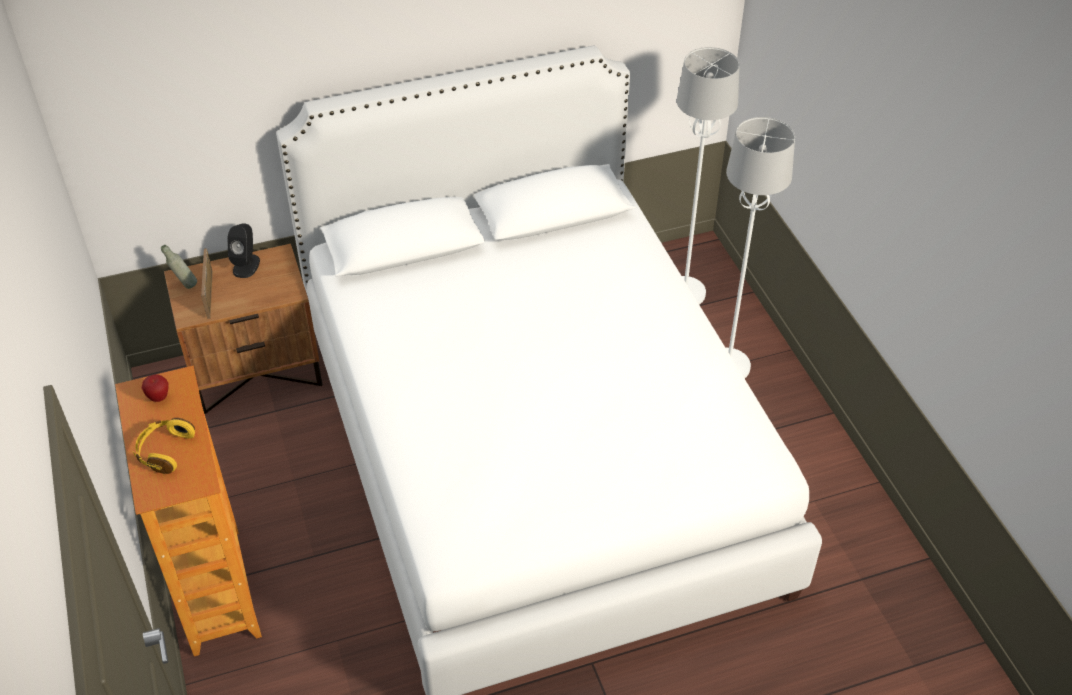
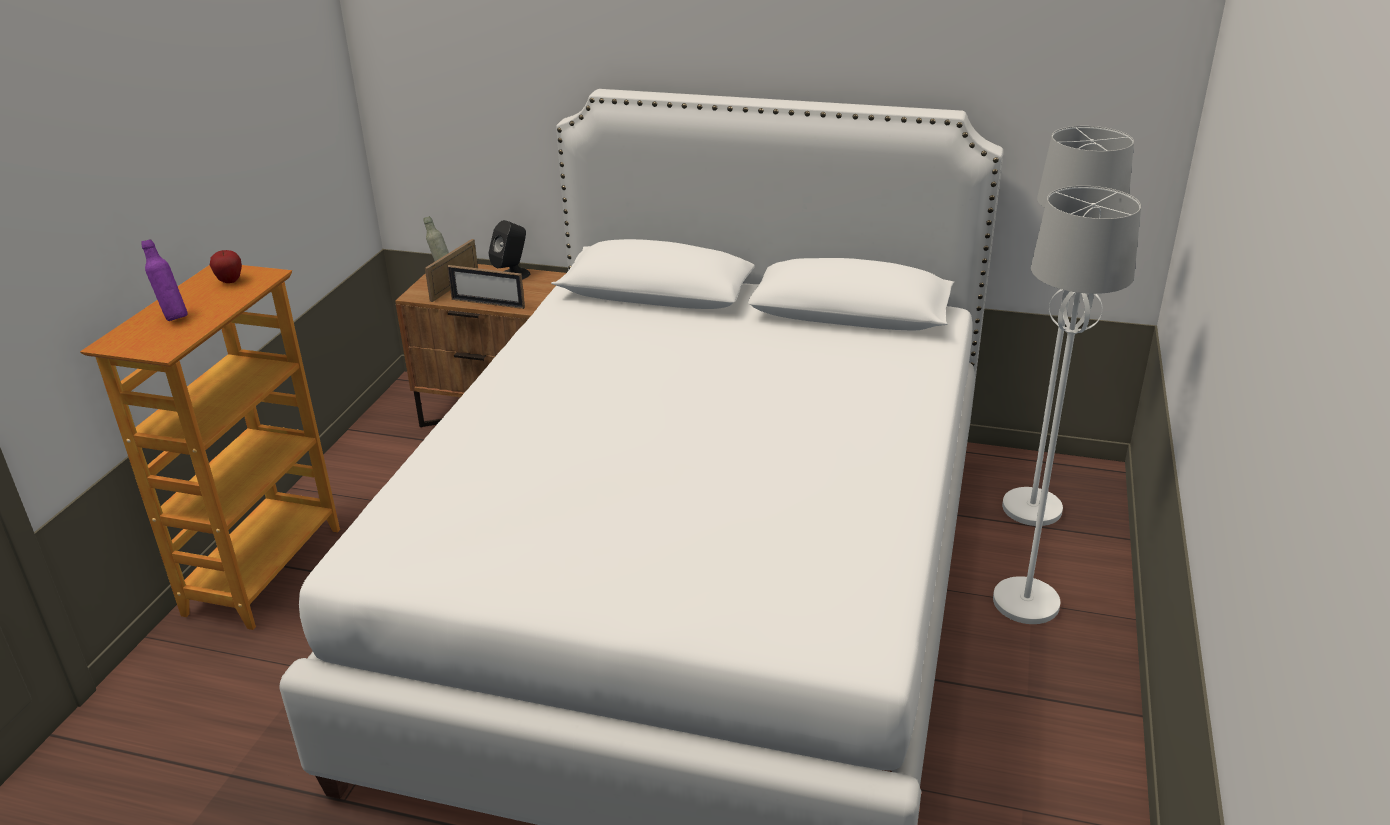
camera: 35 degrees right, 15 degrees down
yellow headphones [133,418,195,474] -> purple bottle [141,239,187,321]
none -> picture frame [447,265,525,309]

